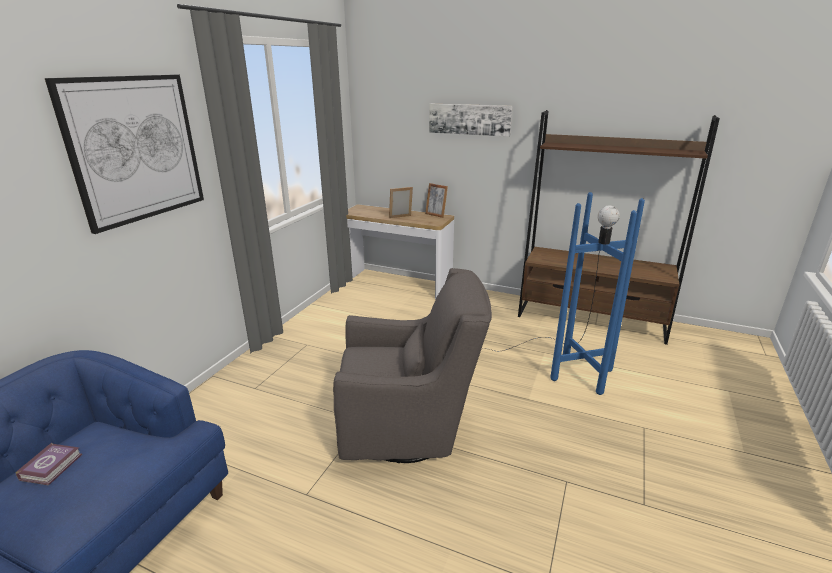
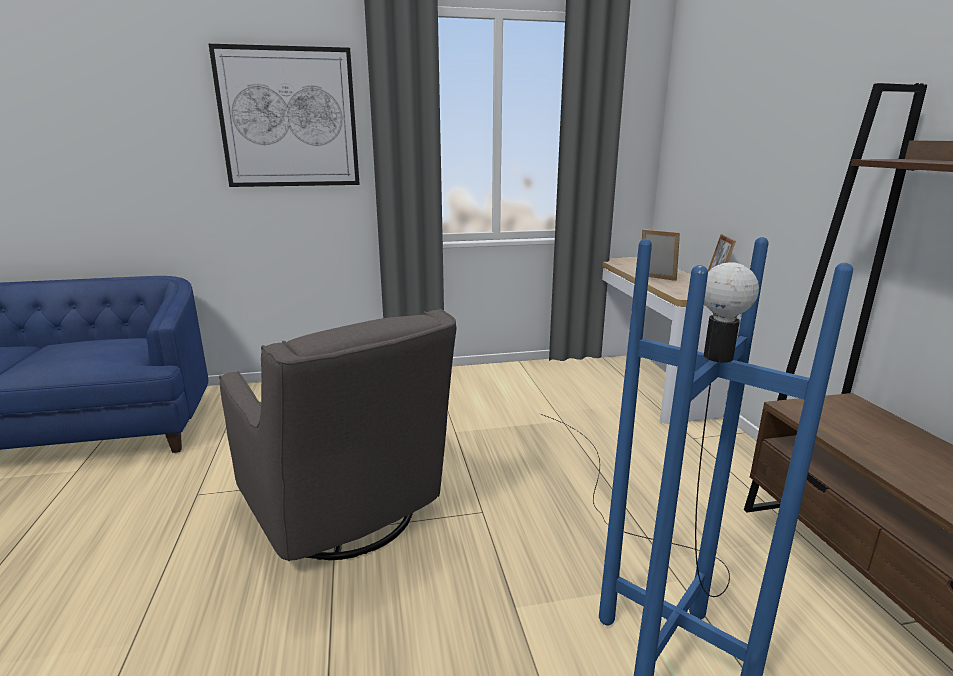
camera: 55 degrees right, 5 degrees down
book [15,443,82,486] -> none
picture [429,104,512,137] -> none

